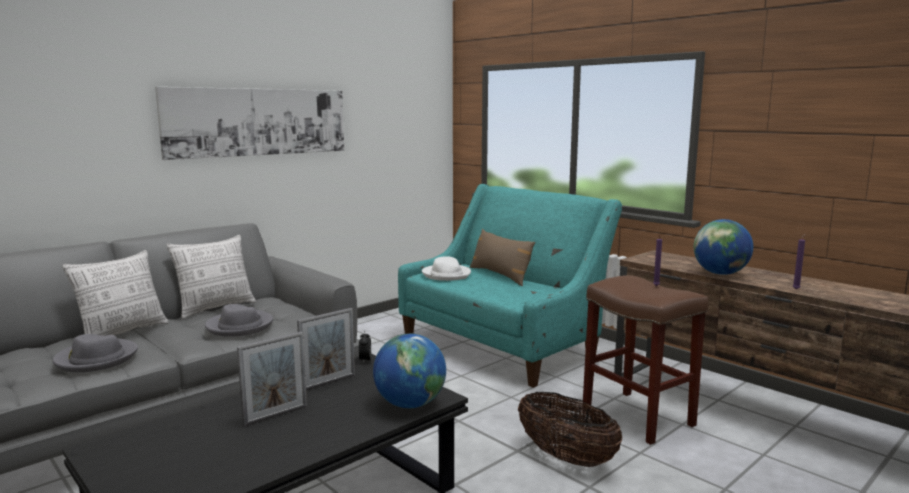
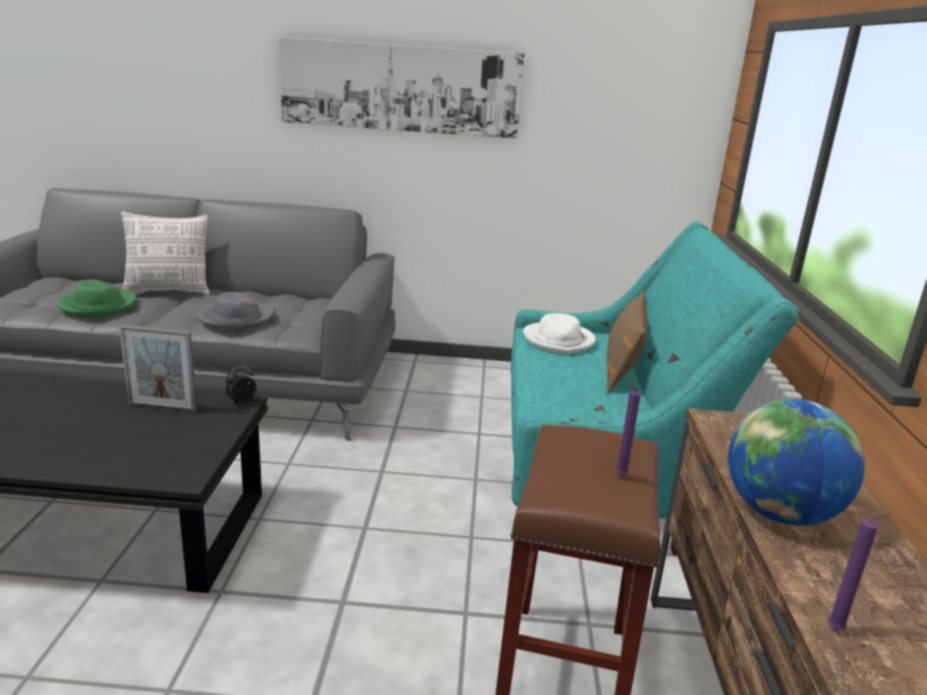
camera: 45 degrees right, 10 degrees up
grey hat [53,334,138,372] -> green hat [57,280,137,317]
pillow [167,235,256,319] -> none
picture frame [237,332,307,426] -> none
globe [373,334,446,408] -> none
basket [518,392,622,467] -> none

